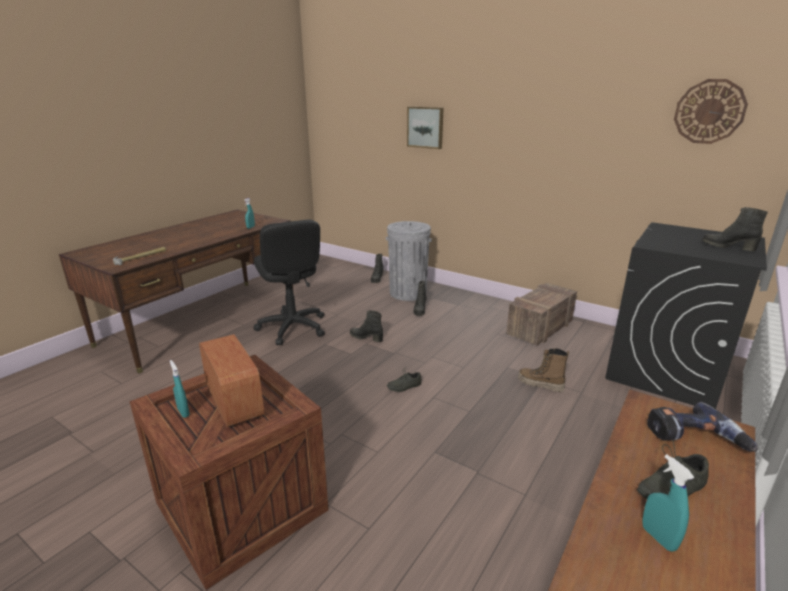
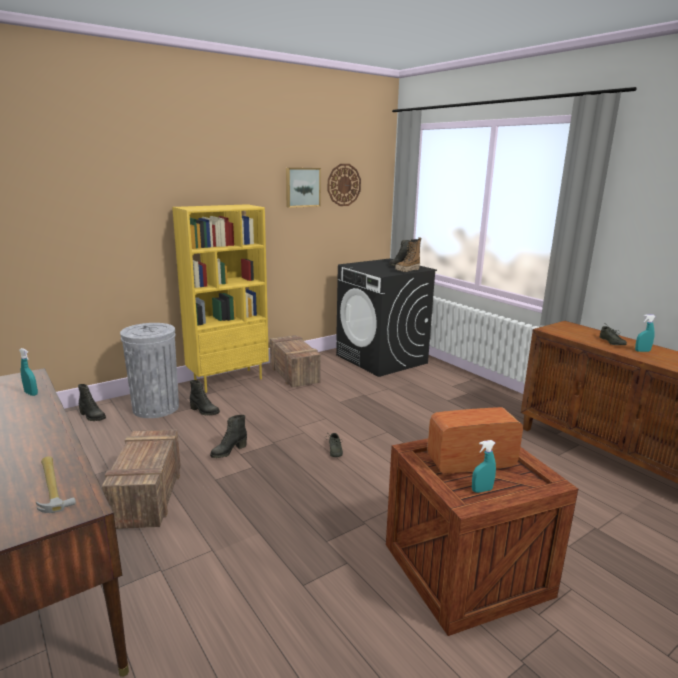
camera: 70 degrees left, 5 degrees down
black office chair [253,220,325,345] -> crate [101,429,181,529]
picture [407,106,443,149] -> picture moved to [286,168,321,208]
boot [518,348,569,392] -> boot moved to [395,237,421,272]
power drill [647,402,758,452] -> none
none -> yellow bookcase [172,204,269,393]

